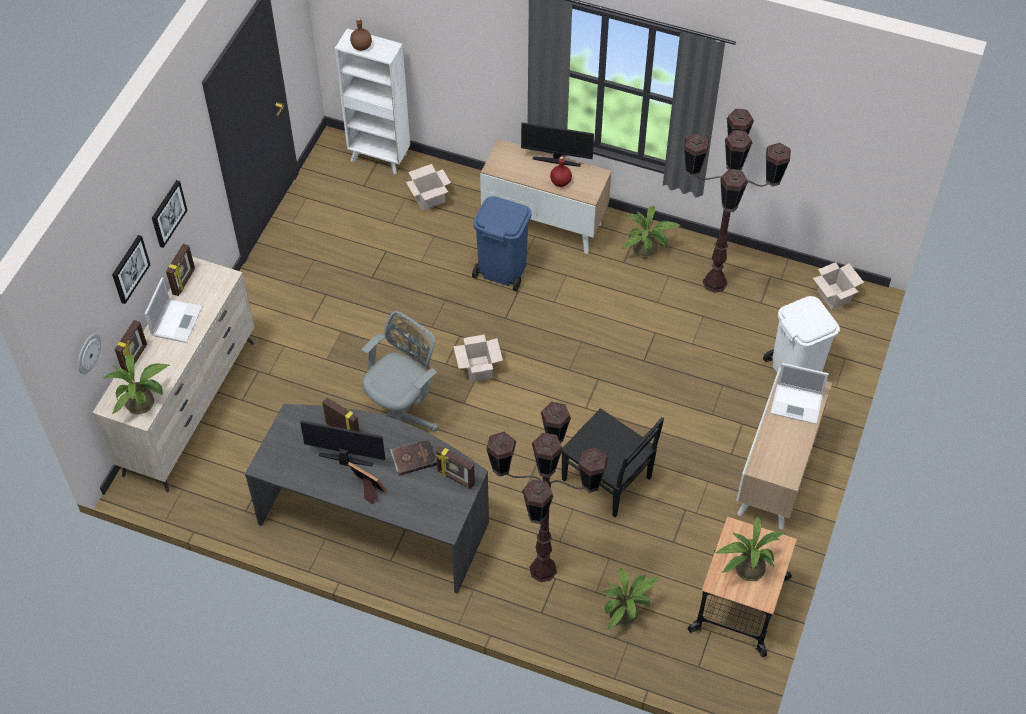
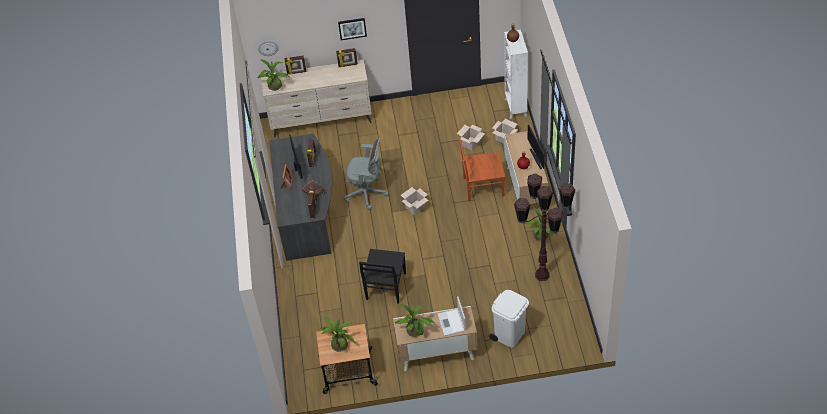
camera: 65 degrees right, 5 degrees down
picture [112,235,150,304] -> none
laptop [145,277,203,343] -> none
blue trash can [472,196,532,291] -> brown chair [459,137,505,201]
brown floor lamp [486,402,608,582] -> none
potted plant [603,568,660,629] -> potted plant moved to [394,304,434,337]
cardboard box [813,262,864,310] -> cardboard box moved to [457,125,485,151]

